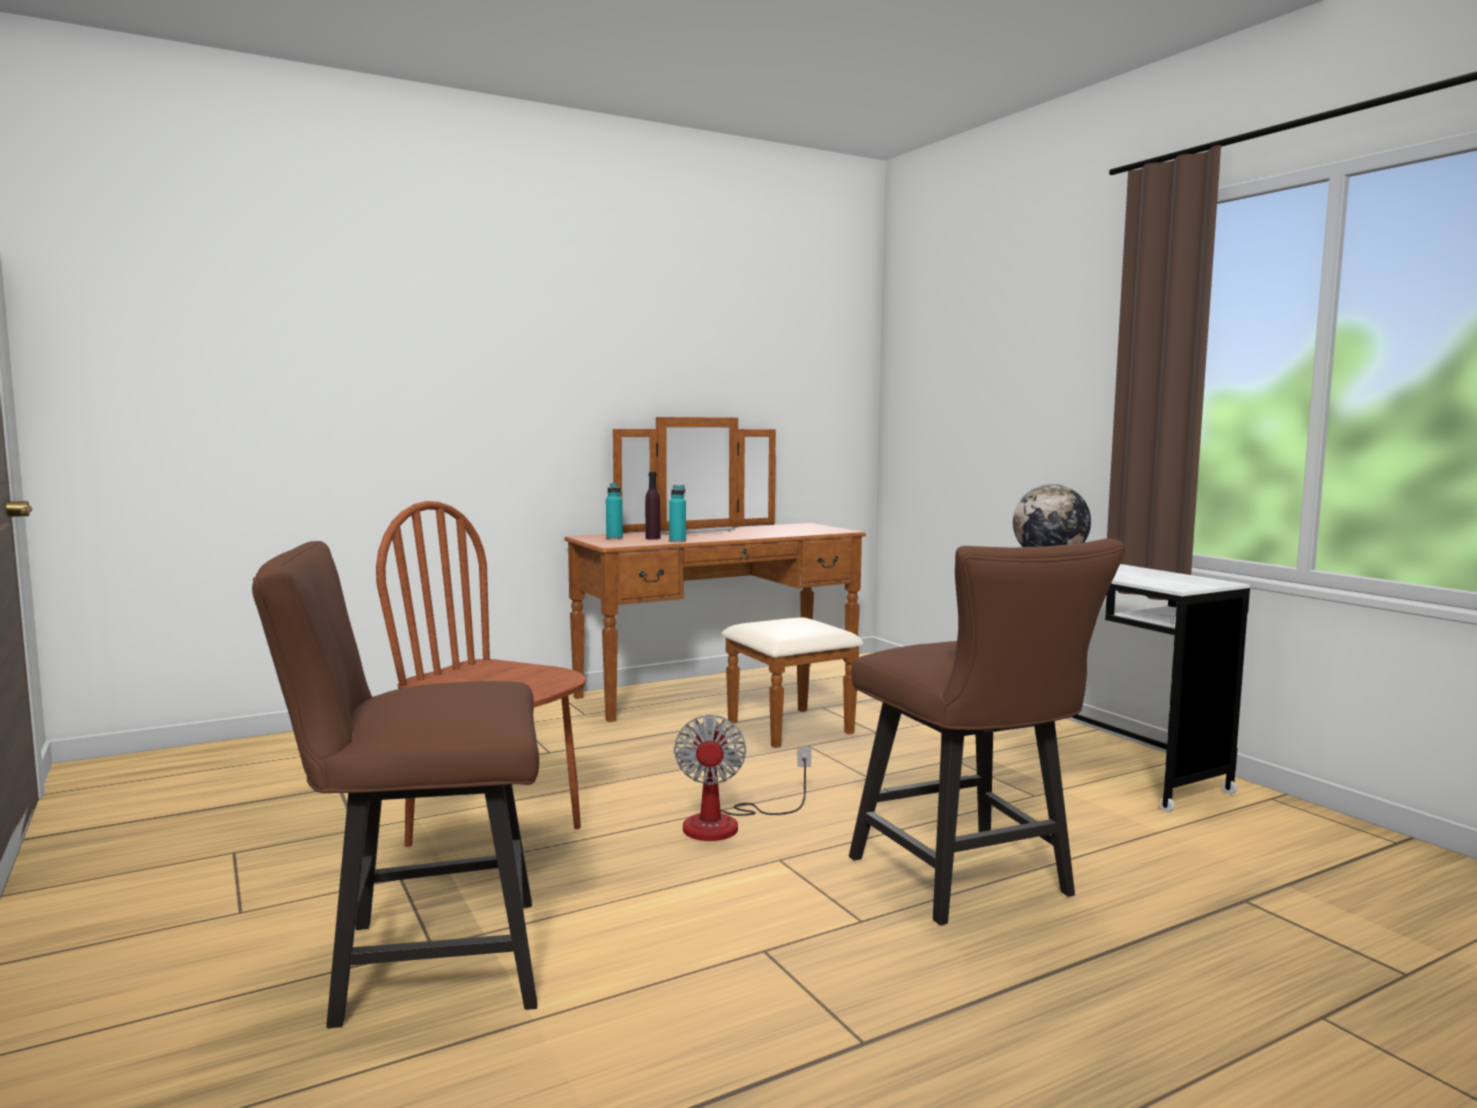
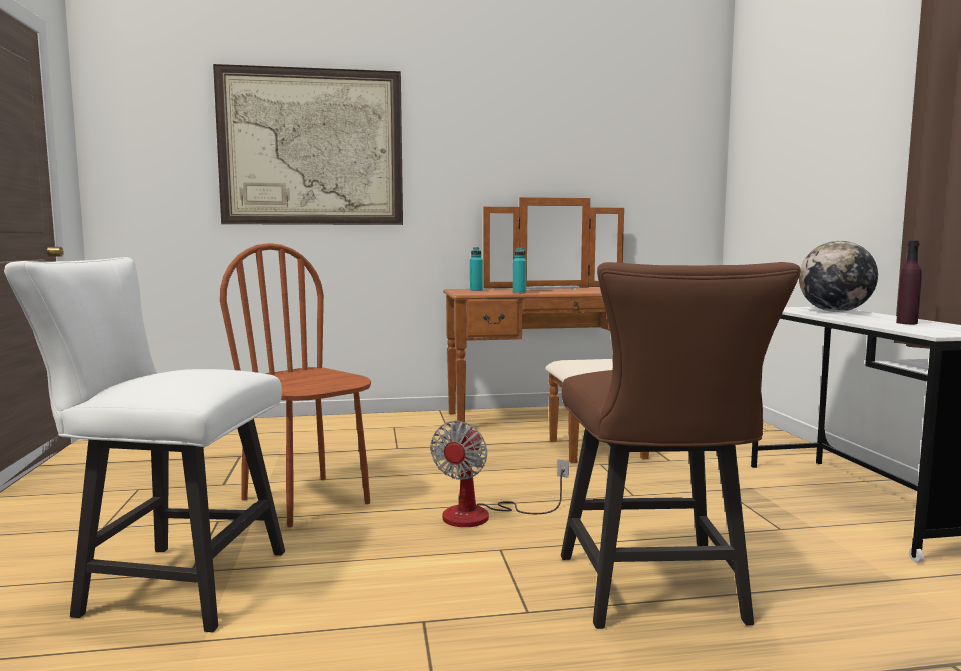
camera: 20 degrees right, 0 degrees up
brown chair [252,541,539,1028] -> white chair [4,257,285,632]
purple bottle [645,472,660,540] -> purple bottle moved to [896,241,922,324]
none -> picture [213,64,403,225]

